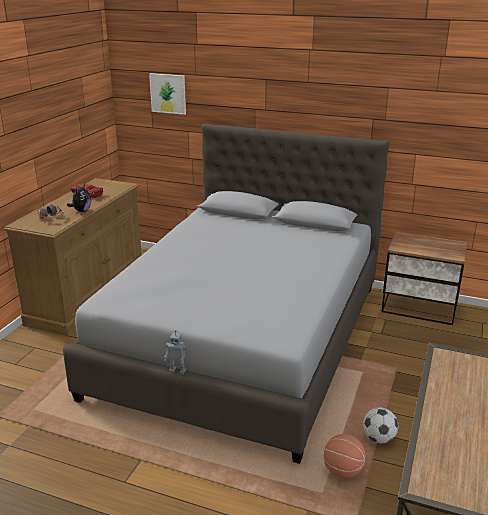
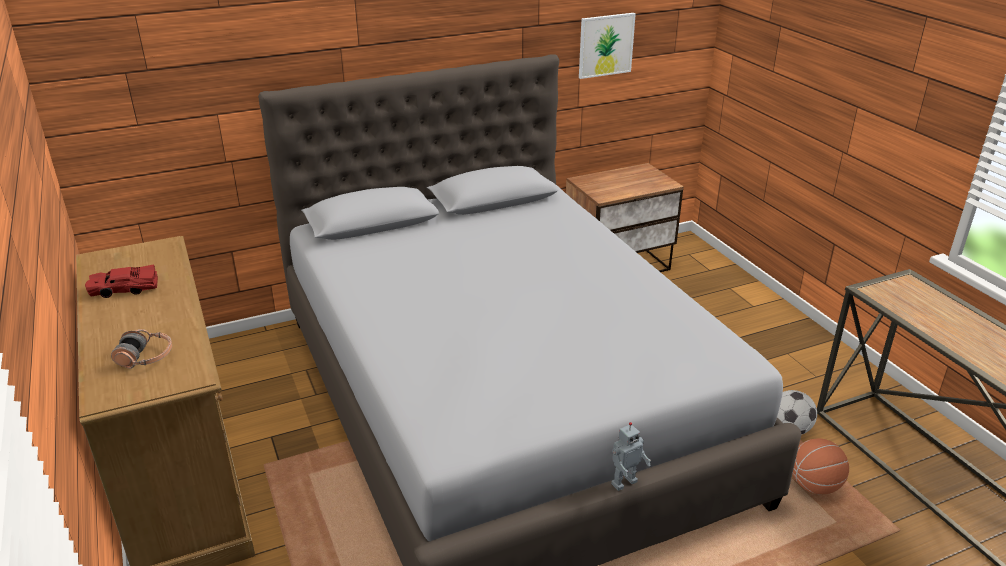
camera: 45 degrees left, 5 degrees up
plush toy [67,185,91,212] -> none
picture [149,73,186,115] -> picture moved to [579,13,636,79]

